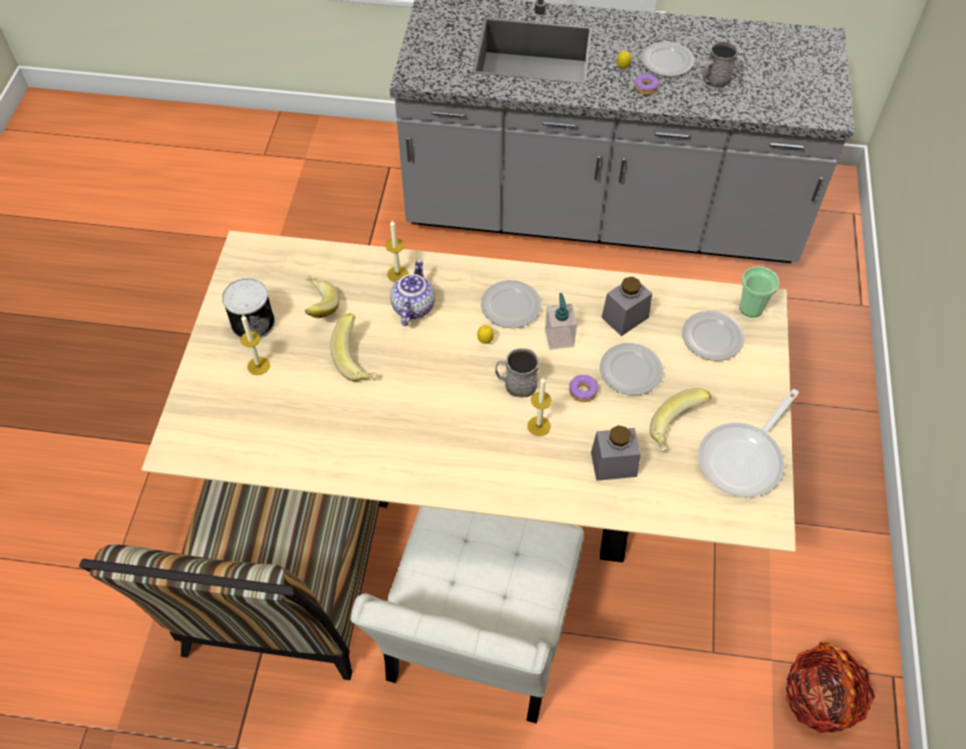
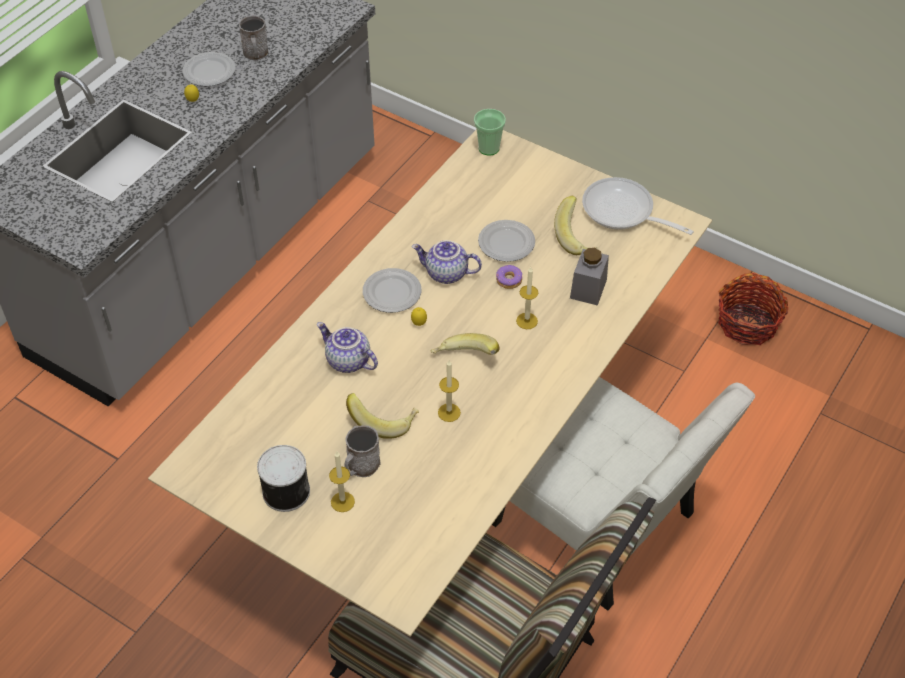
camera: 65 degrees left, 5 degrees down
banana [305,275,340,318] -> banana moved to [431,333,500,355]
candle [386,220,408,282] -> candle moved to [438,360,461,422]
grey mug [495,348,539,397] -> grey mug moved to [344,425,381,477]
soap dispenser [545,293,577,350] -> teapot [412,240,482,284]
grey jar [601,277,652,336] -> none
donut [634,74,659,95] -> none
plate [682,311,744,361] -> none
frying pan [698,389,799,497] -> frying pan turned 150 degrees clockwise [582,177,694,235]

